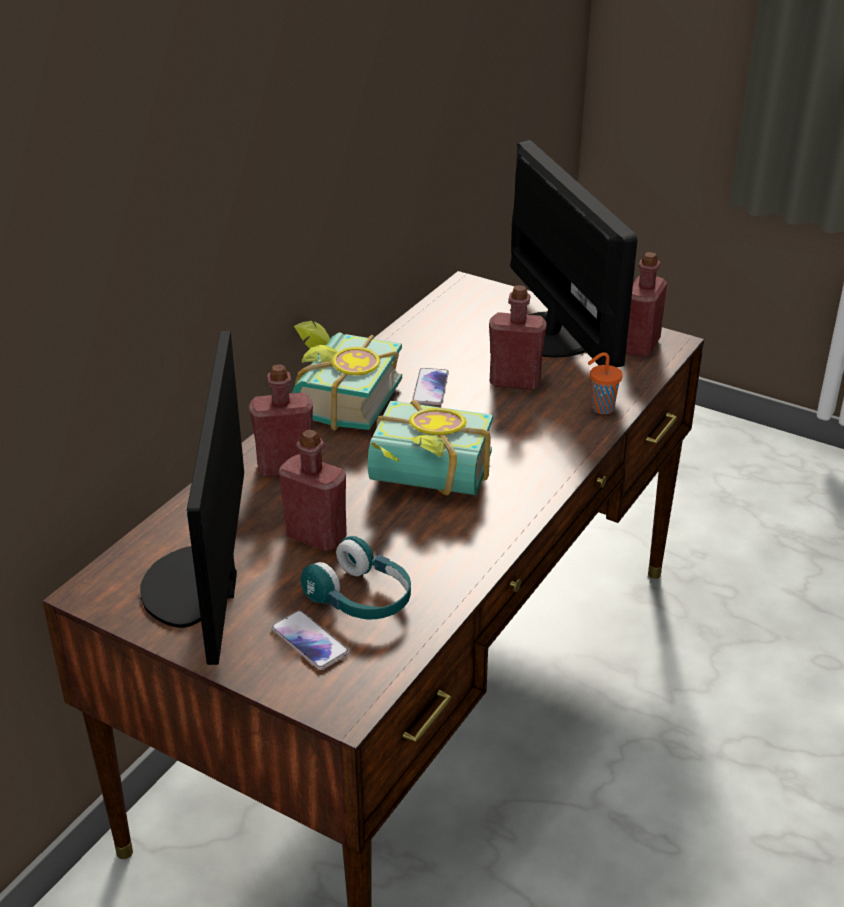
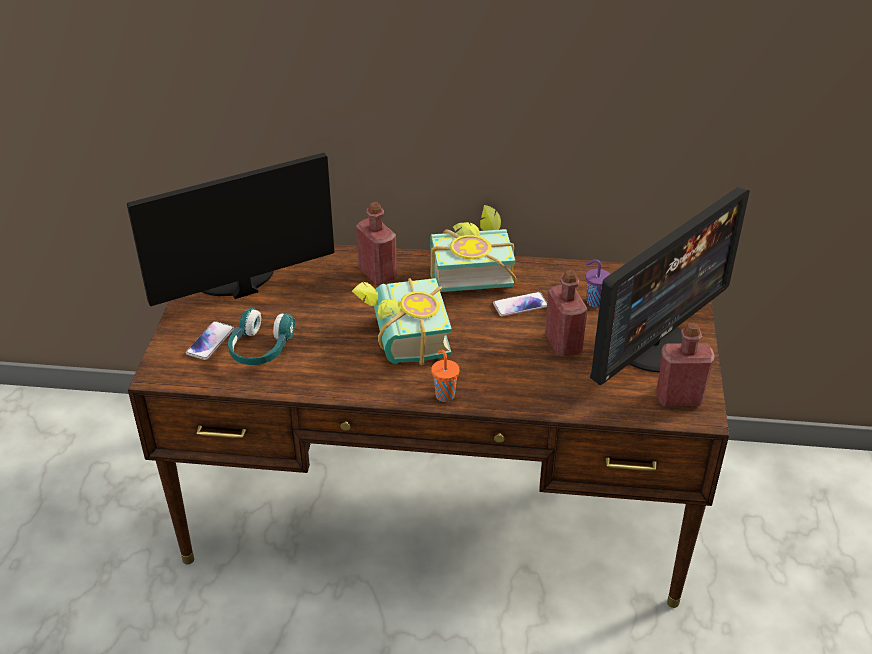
camera: 65 degrees right, 5 degrees up
red bottle [279,430,347,551] -> none
orange cup [588,352,623,414] -> orange cup moved to [431,350,459,402]
none -> purple cup [586,259,610,307]

